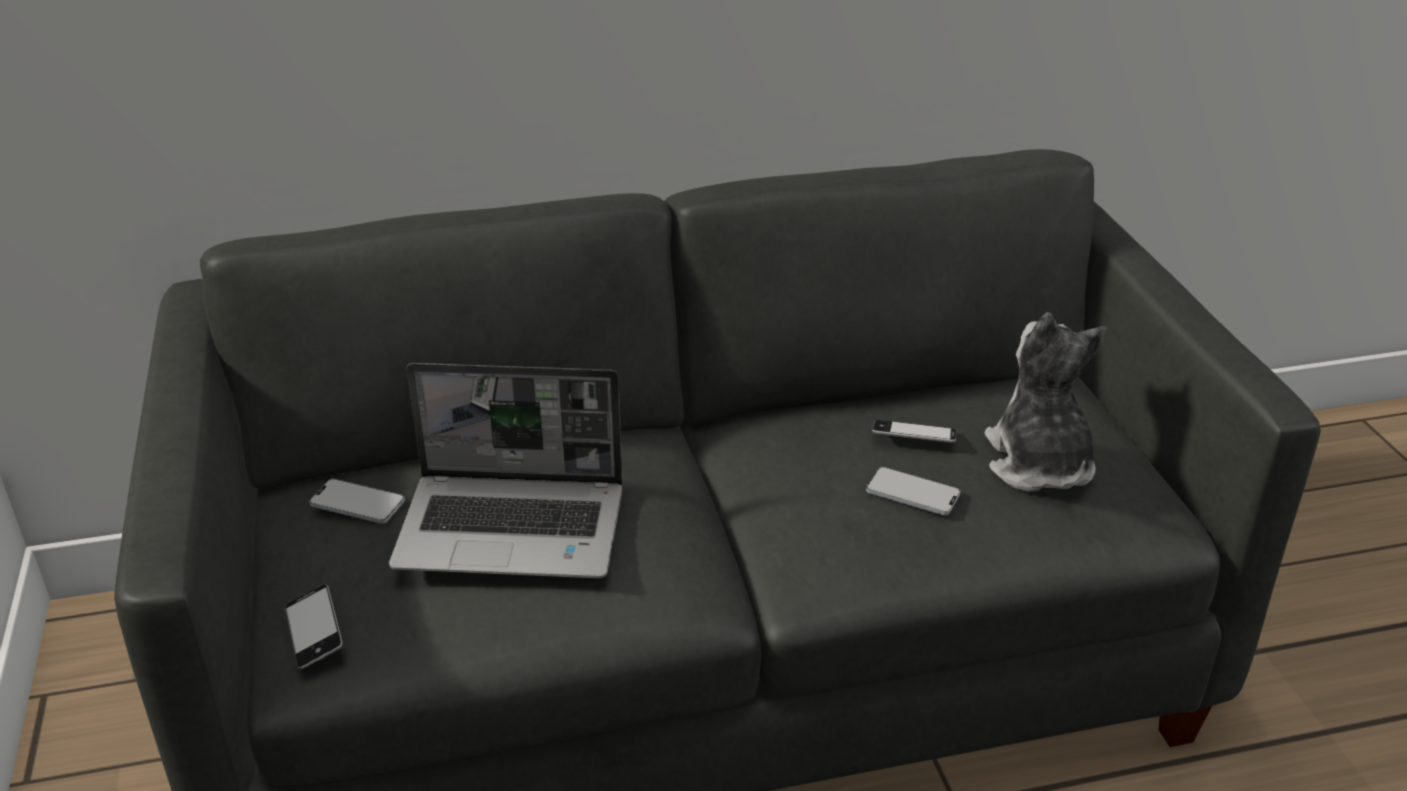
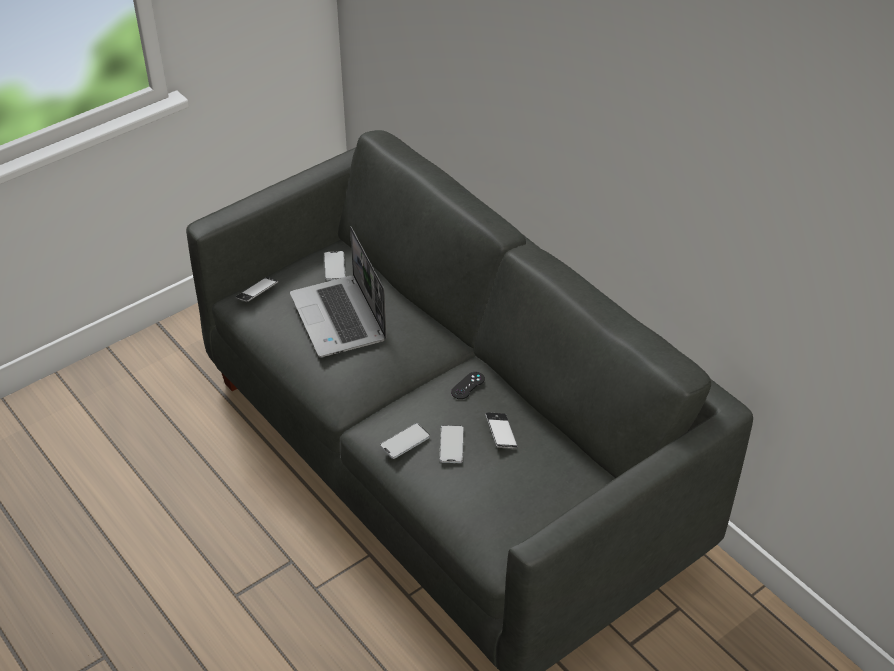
camera: 65 degrees right, 10 degrees up
plush toy [984,312,1107,492] -> none
none -> phone [380,423,430,459]
none -> black game controller [451,372,485,399]

